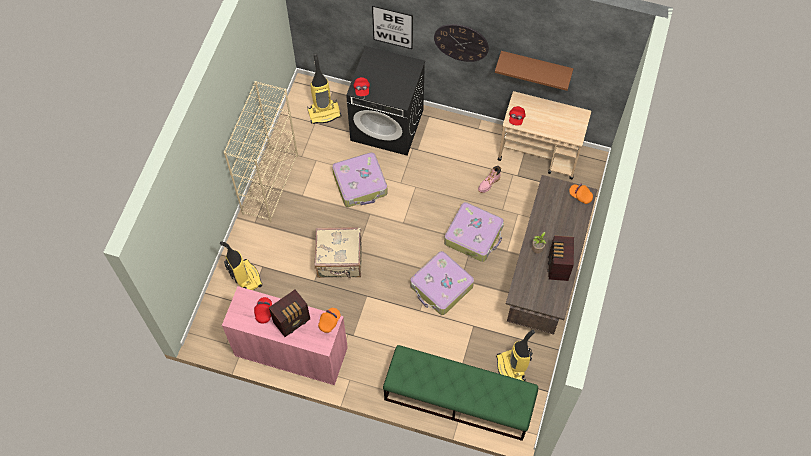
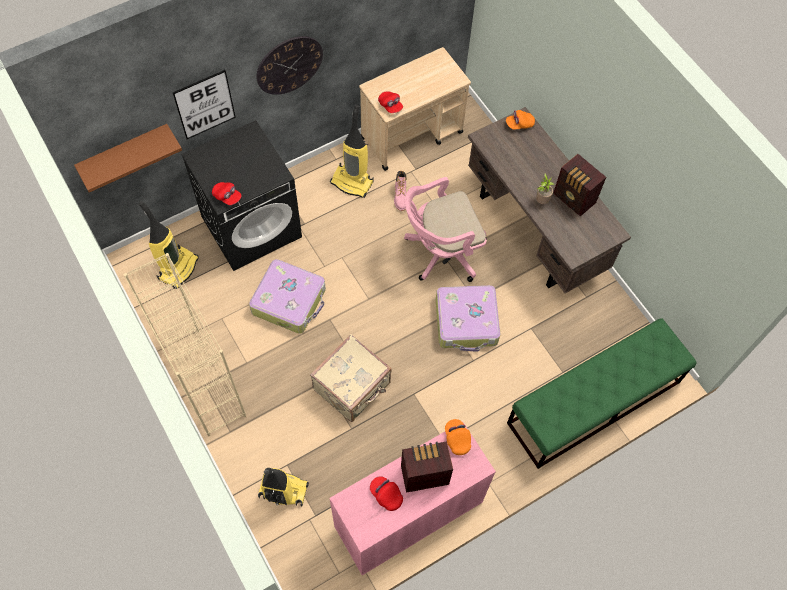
camera: 50 degrees left, 0 degrees up
radio [269,289,310,337] -> radio turned 105 degrees counterclockwise [401,441,453,493]
suitcase [444,202,504,262] -> pink office chair [404,177,487,282]
brown shelf [495,51,574,91] -> brown shelf moved to [74,124,182,192]
vacuum cleaner [496,330,535,381] -> vacuum cleaner moved to [330,105,374,198]

